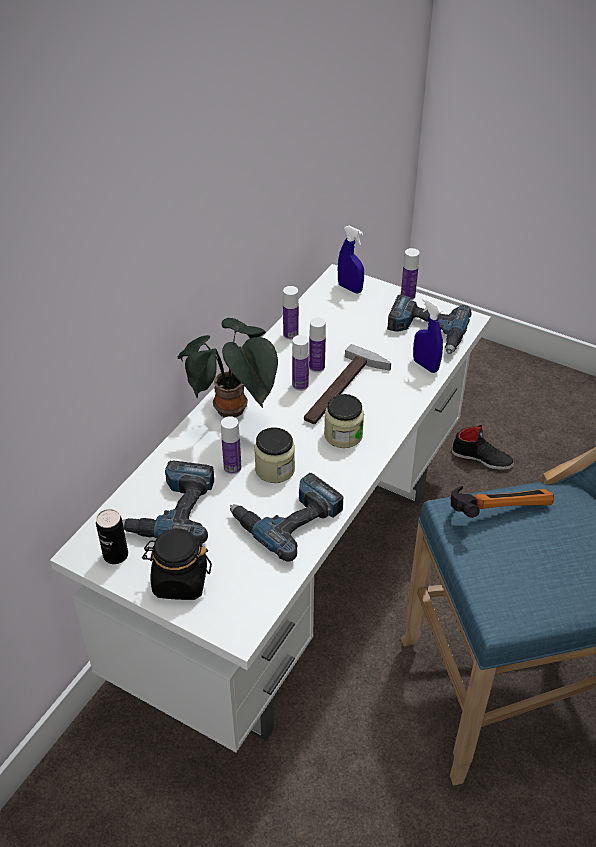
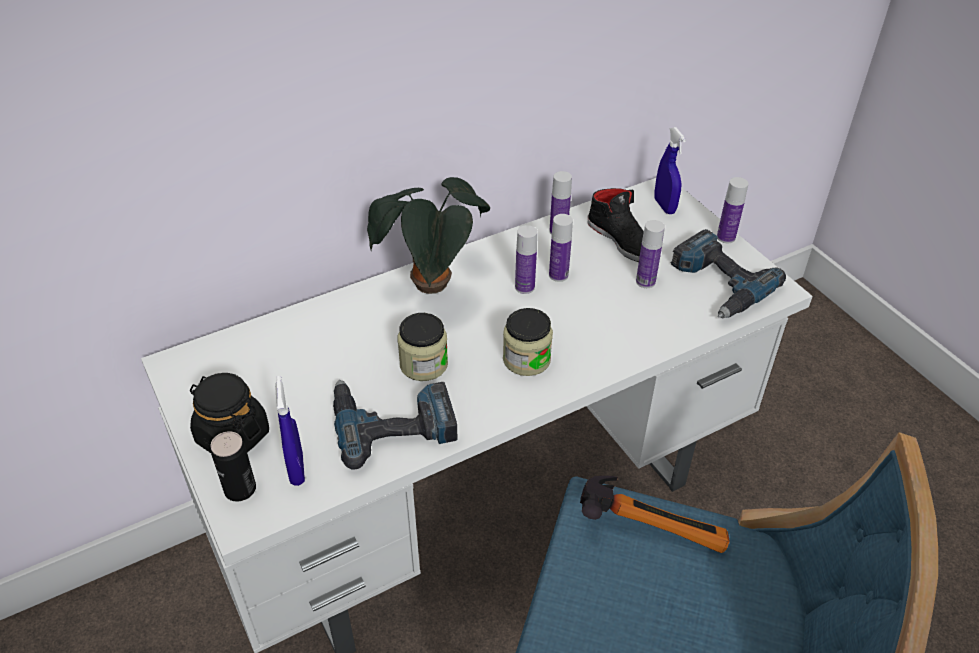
camera: 30 degrees right, 0 degrees up
can [96,509,128,564] -> can moved to [211,431,256,502]
power drill [122,460,214,544] -> none
bottle [221,416,241,474] -> bottle moved to [636,220,665,288]
hammer [304,344,391,424] -> none
blue spray bottle [413,298,443,373] -> blue spray bottle moved to [275,376,305,486]
black shoe [451,425,514,470] -> black shoe moved to [588,188,644,262]

